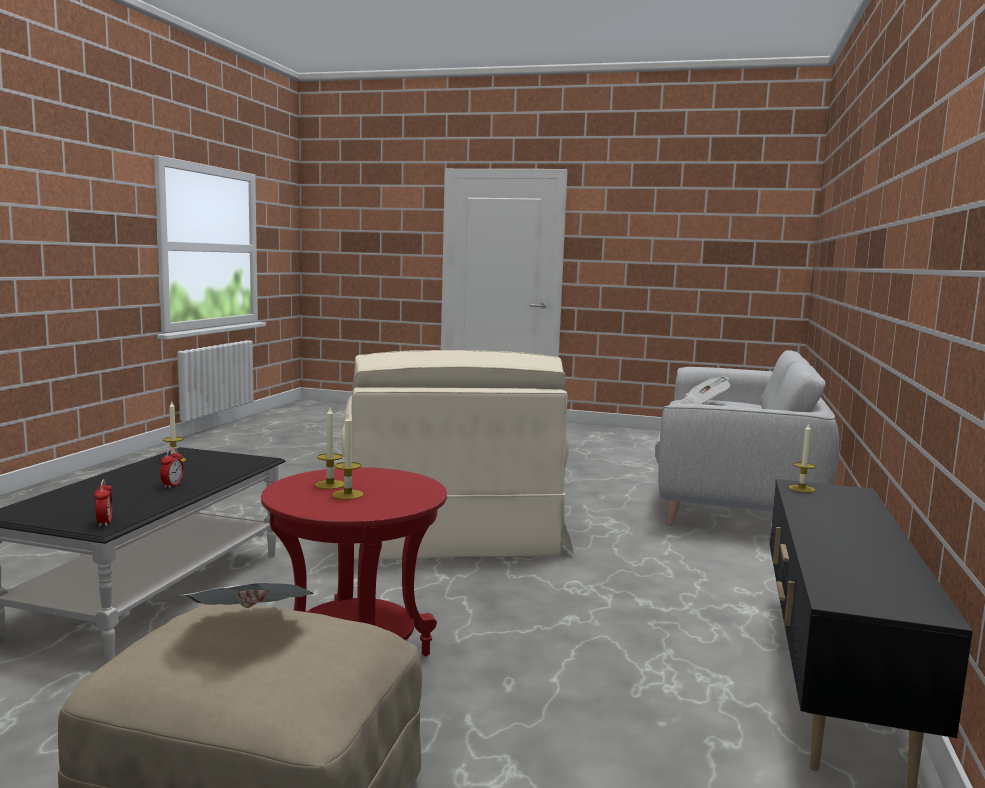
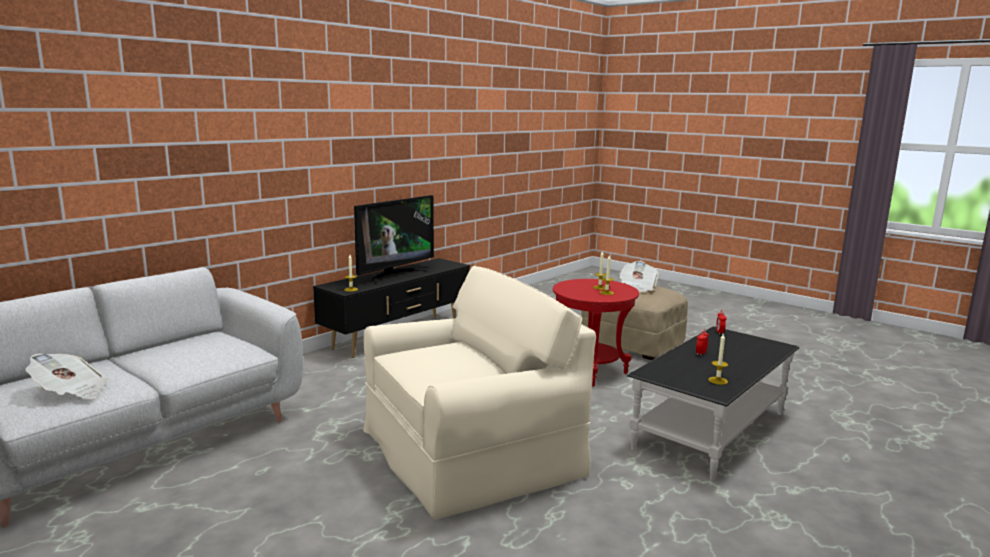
camera: 155 degrees left, 5 degrees up
beige armchair [341,350,574,560] -> beige armchair turned 45 degrees clockwise [363,266,596,520]
none -> television [354,195,434,284]

